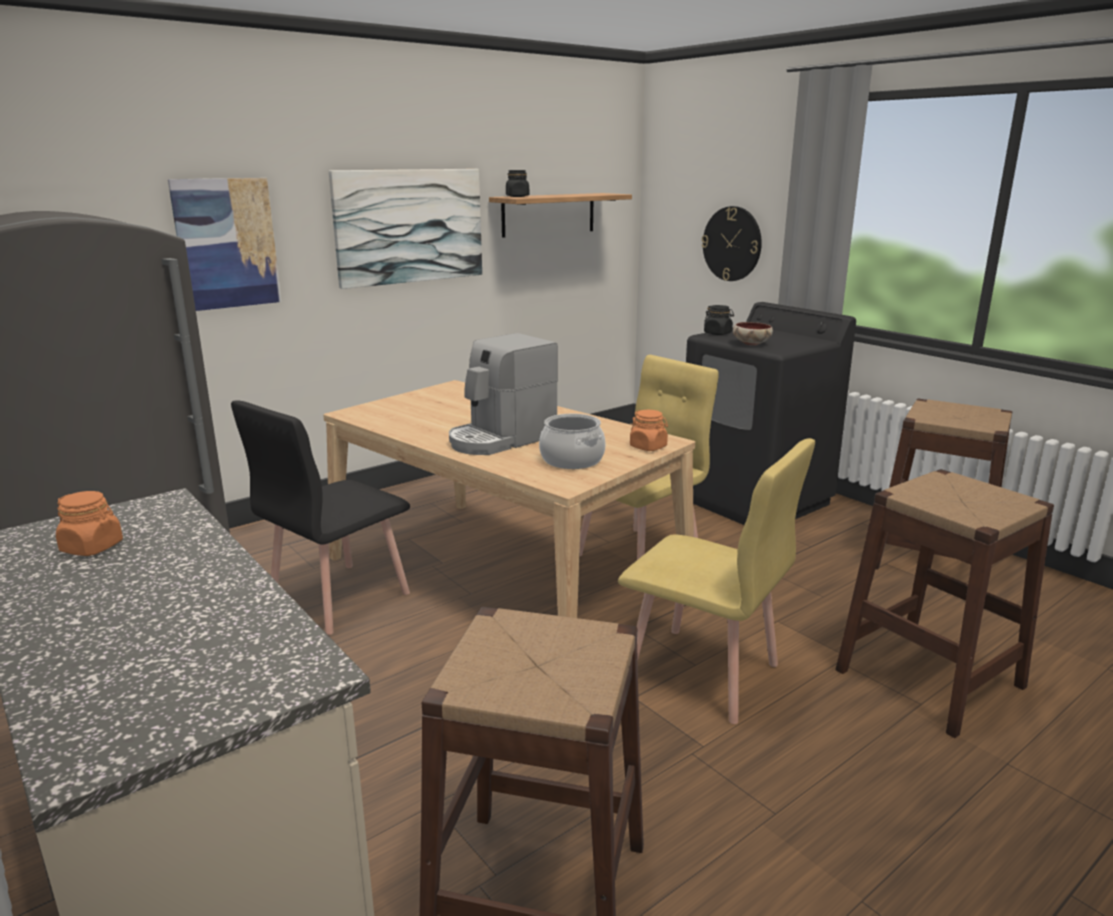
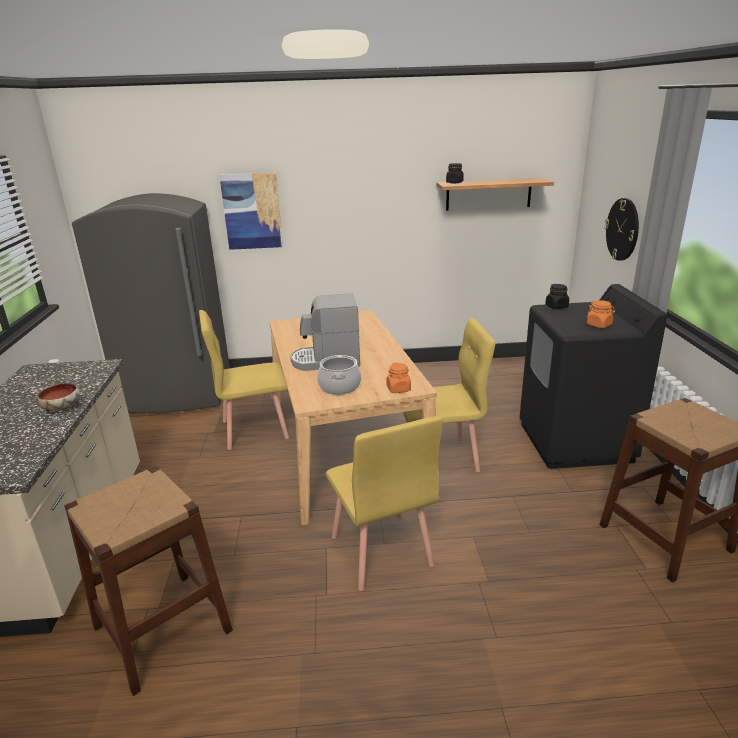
camera: 35 degrees right, 5 degrees up
orange jar [56,491,123,556] -> orange jar moved to [586,300,615,328]
black chair [231,400,410,635] -> yellow chair [199,310,289,450]
picture [329,169,482,289] -> none
bowl [733,322,773,346] -> bowl moved to [37,383,80,411]
brown stool [835,469,1054,738] -> none

